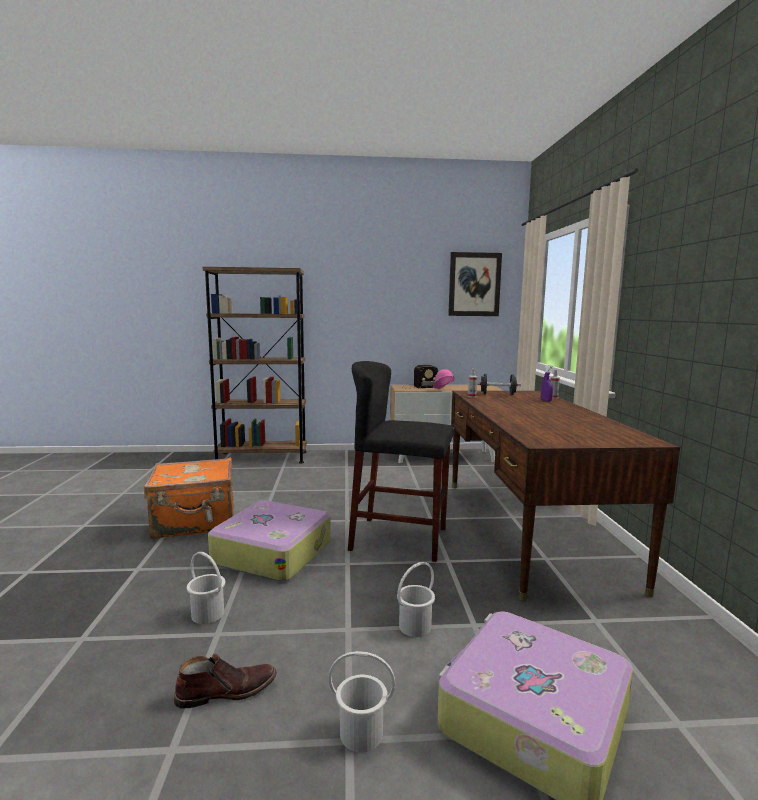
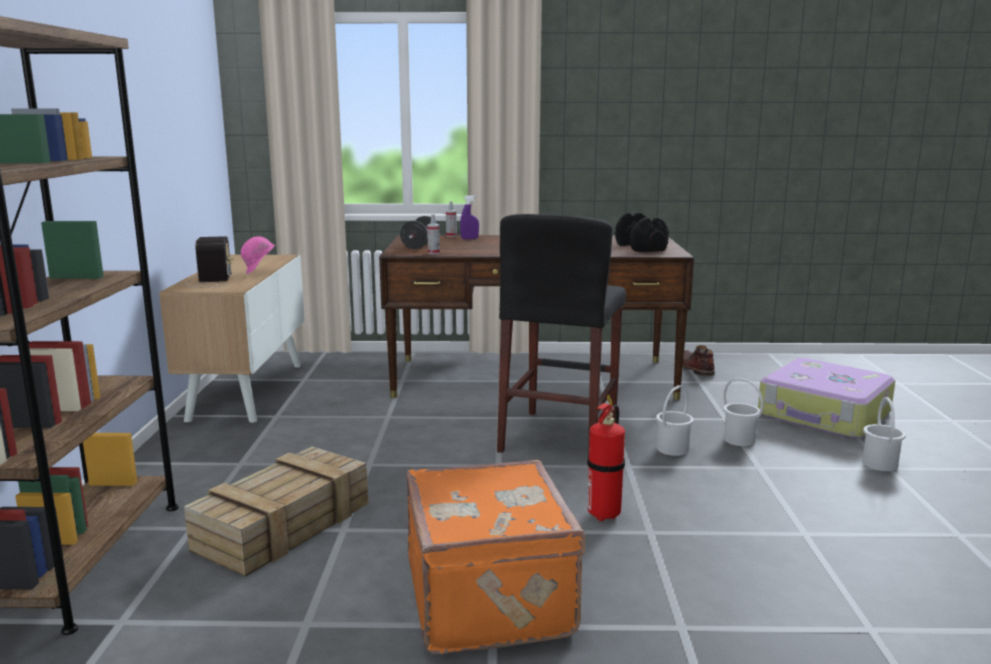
camera: 85 degrees left, 5 degrees up
brown boot [174,653,277,708] -> brown boot moved to [683,345,715,376]
white bucket [187,552,225,624] -> white bucket moved to [656,385,694,456]
suitcase [208,500,331,582] -> fire extinguisher [587,394,625,521]
picture [448,252,502,316] -> none
none -> crate [184,447,369,576]
none -> black dumbbell [615,212,669,252]

